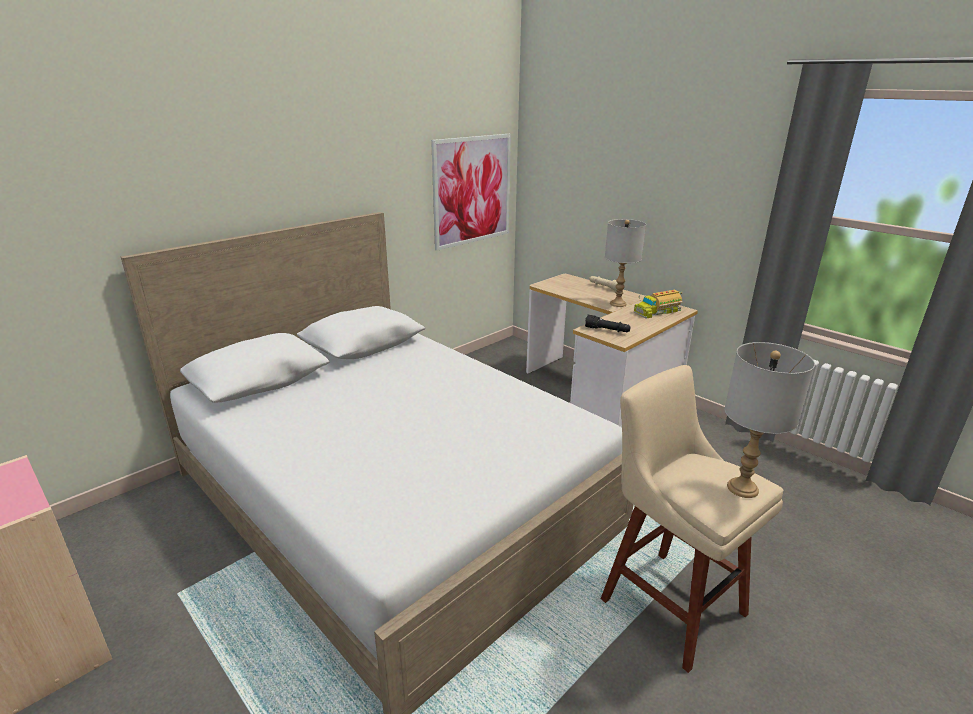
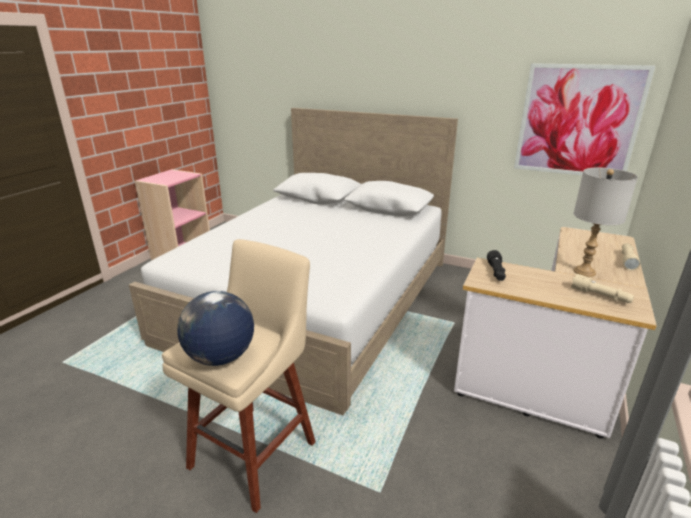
camera: 70 degrees right, 0 degrees up
toy truck [634,290,683,319] -> beige flashlight [571,274,634,303]
grey table lamp [725,342,815,498] -> globe [177,291,254,366]

